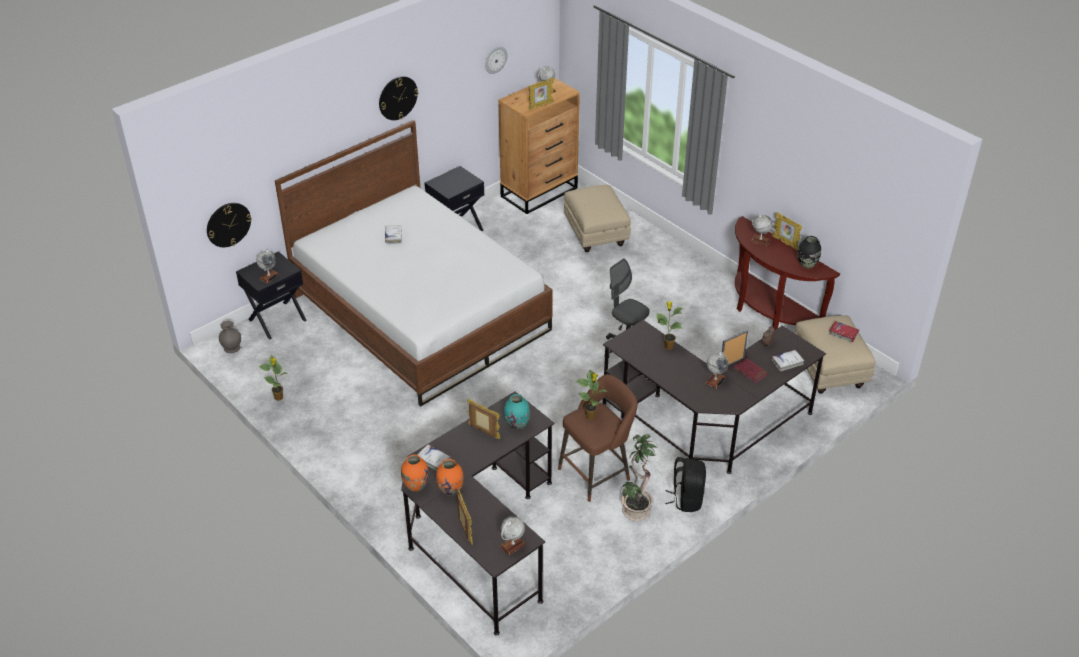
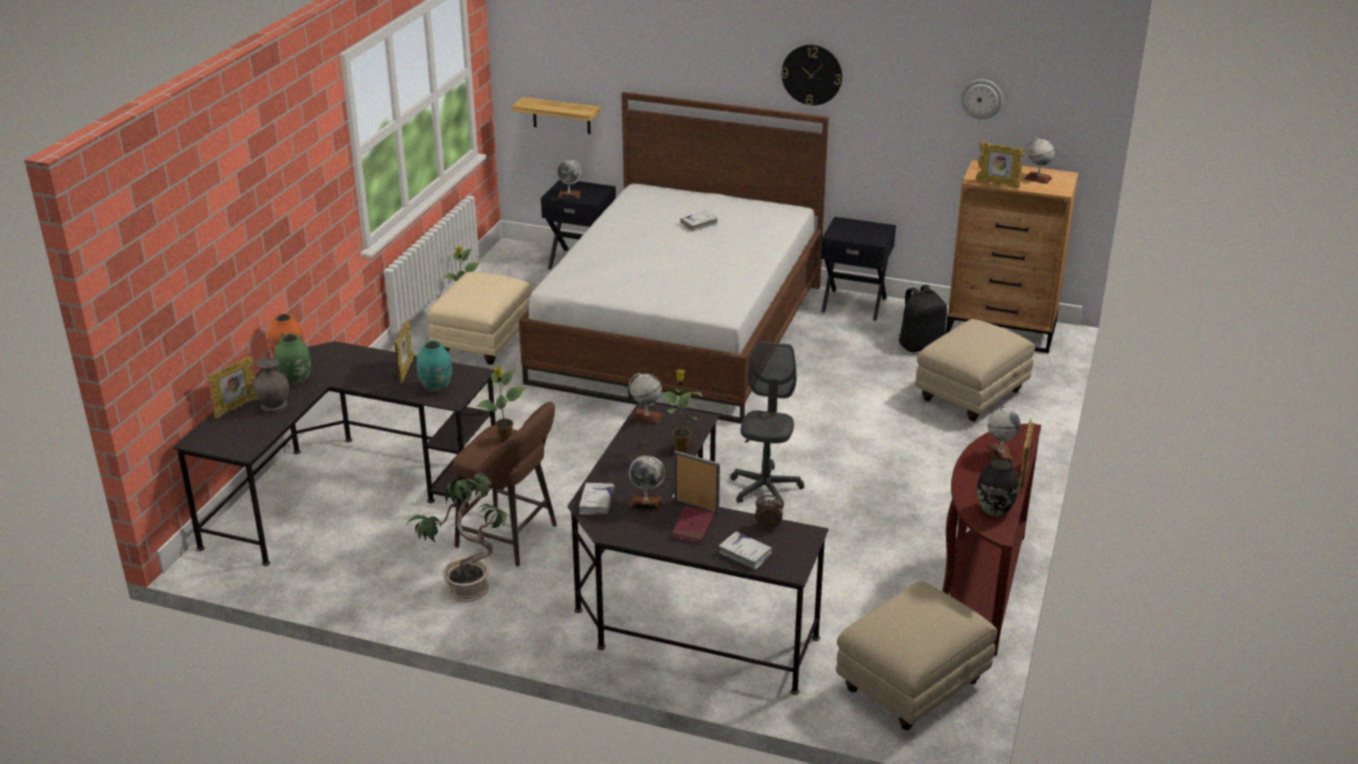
camera: 60 degrees right, 10 degrees down
wall clock [207,203,252,247] -> shelf [511,97,600,134]
grey vase [219,321,241,353] -> grey vase moved to [253,357,289,413]
white book [417,444,451,471] -> white book moved to [579,482,615,515]
orange vase [436,459,464,496] -> green vase [274,334,311,386]
globe [500,516,526,556] -> globe moved to [629,373,663,425]
black backpack [665,457,706,512] -> black backpack moved to [898,285,947,352]
red book [829,321,859,342] -> none
none -> beige ottoman [427,272,531,365]

